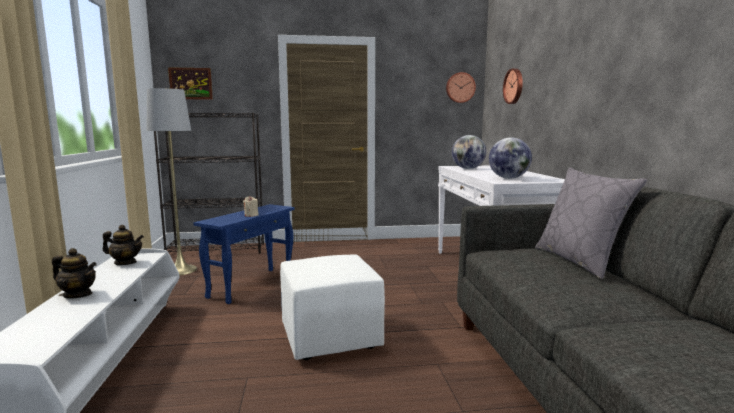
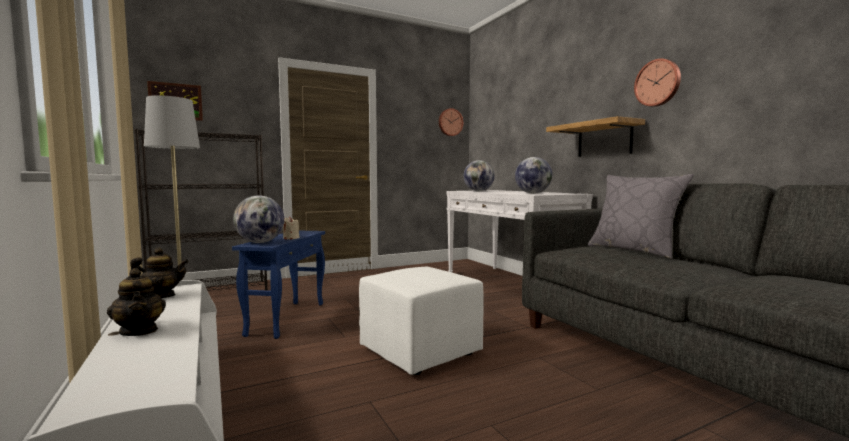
camera: 20 degrees left, 5 degrees down
teapot [52,248,97,299] -> teapot turned 60 degrees clockwise [107,268,166,336]
wall clock [503,68,523,104] -> wall clock moved to [634,58,681,107]
none -> globe [233,195,284,243]
none -> shelf [546,116,645,157]

